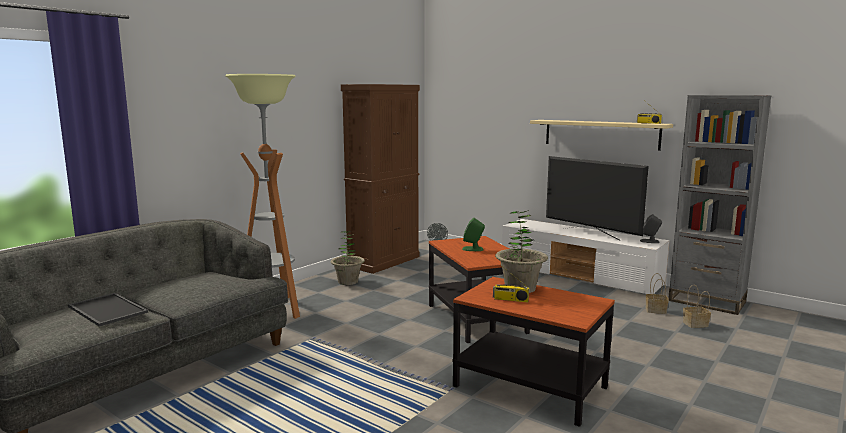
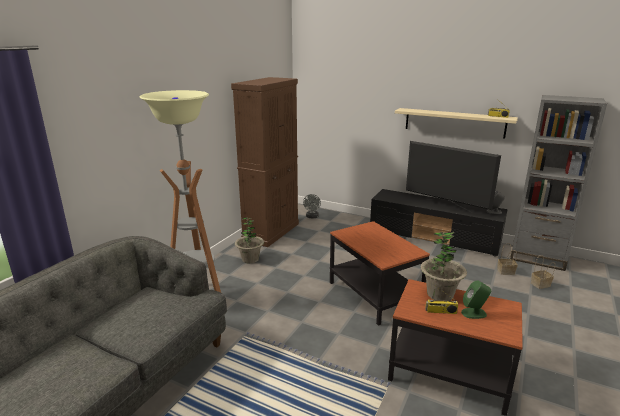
camera: 10 degrees left, 10 degrees up
tray [68,293,148,326] -> none
green speaker [462,218,485,251] -> green speaker moved to [461,280,491,319]
white tv stand [502,219,670,294] -> black tv stand [370,189,508,257]

